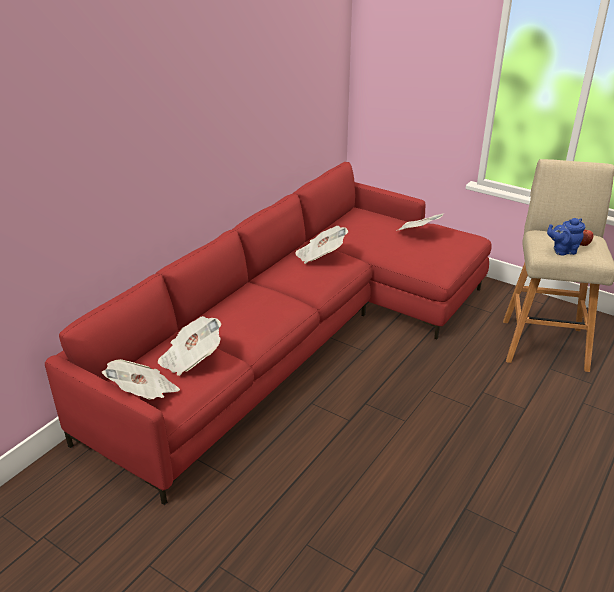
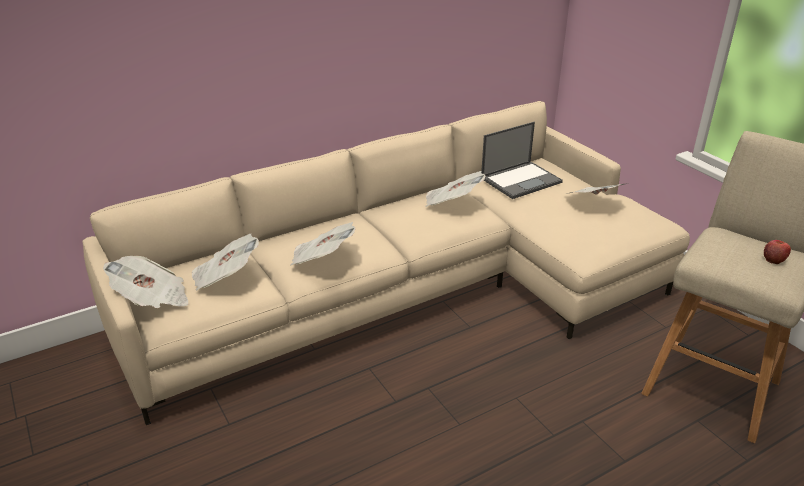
camera: 25 degrees right, 0 degrees up
red sofa [45,162,492,505] -> beige sofa [82,101,690,425]
blue teapot [547,218,585,256] -> none
none -> newspaper [290,222,356,266]
none -> laptop [481,122,563,199]

